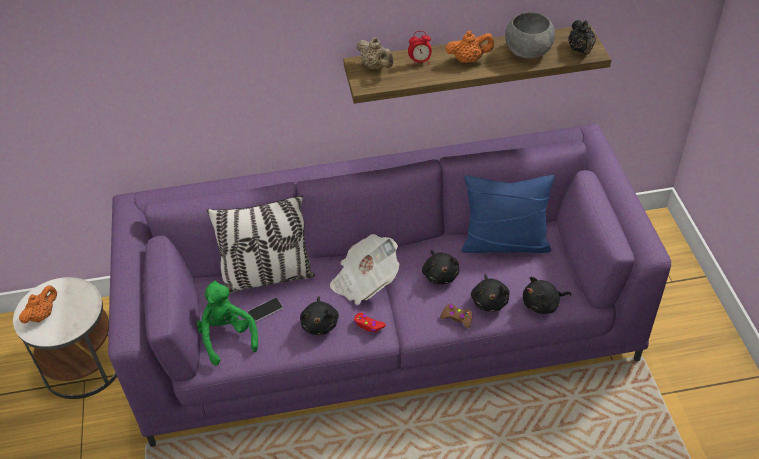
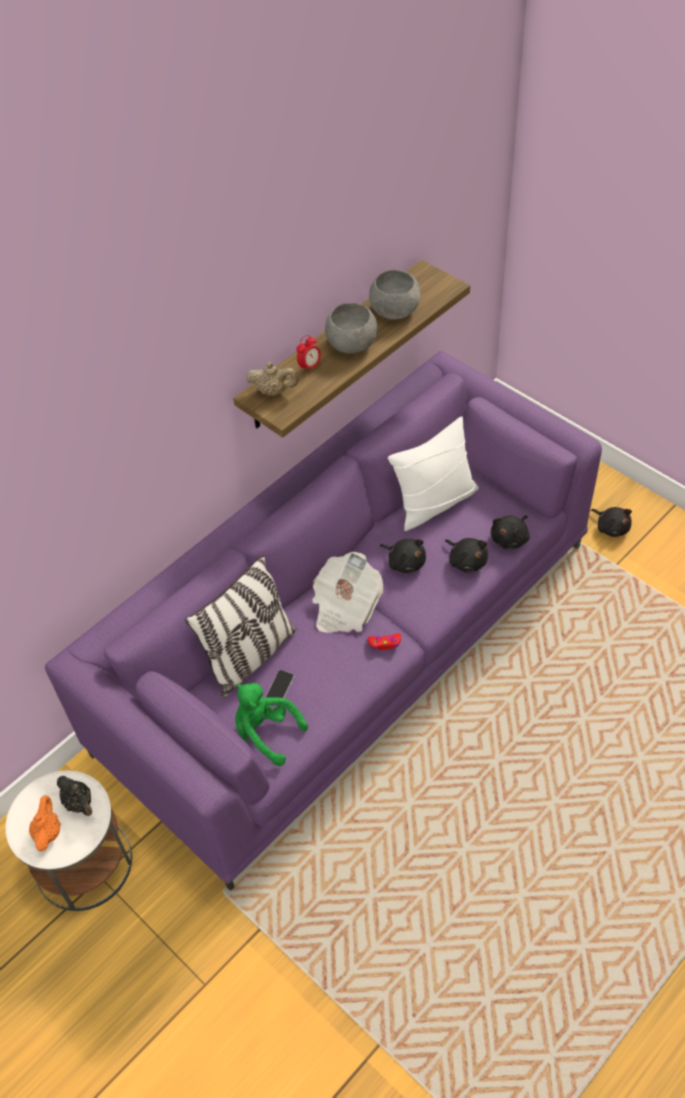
camera: 35 degrees left, 5 degrees up
black plush toy [300,296,339,335] -> black plush toy moved to [591,507,632,537]
brown game controller [440,303,472,328] -> none
orange teapot [446,31,494,63] -> grey bowl [325,303,377,353]
blue pillow [461,175,555,253] -> white pillow [388,416,479,531]
black teapot [568,20,596,55] -> black teapot moved to [57,775,92,816]

